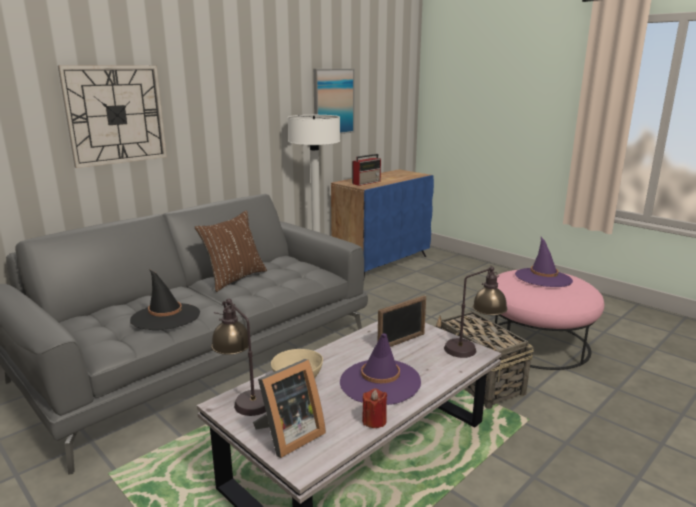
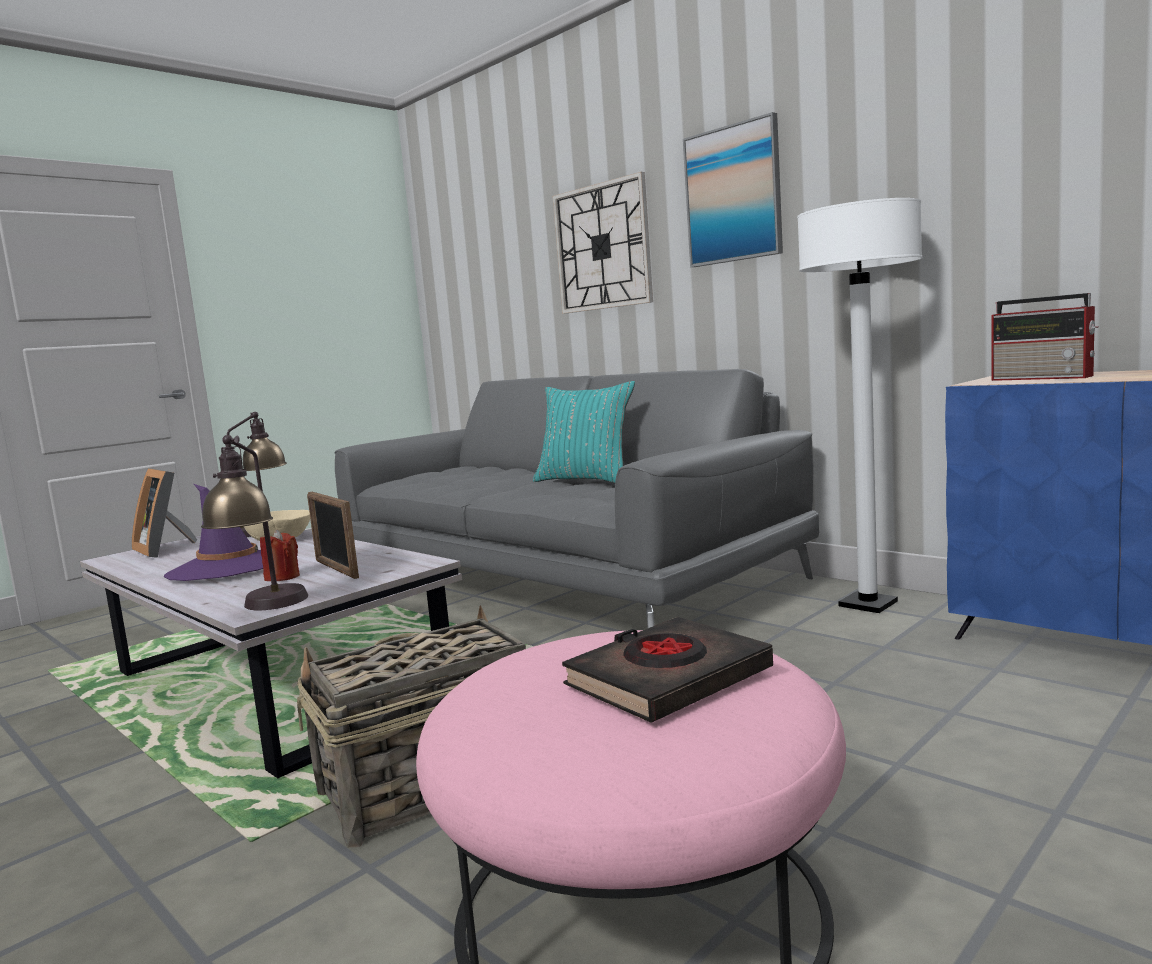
camera: 90 degrees right, 10 degrees down
black hat [130,269,200,330] -> none
brown pillow [195,210,267,292] -> turquoise pillow [533,381,635,483]
picture [313,69,355,134] -> picture moved to [683,112,783,267]
red candle [362,388,387,428] -> red candle moved to [260,530,300,581]
purple hat [515,237,573,287] -> black book [562,617,773,723]

